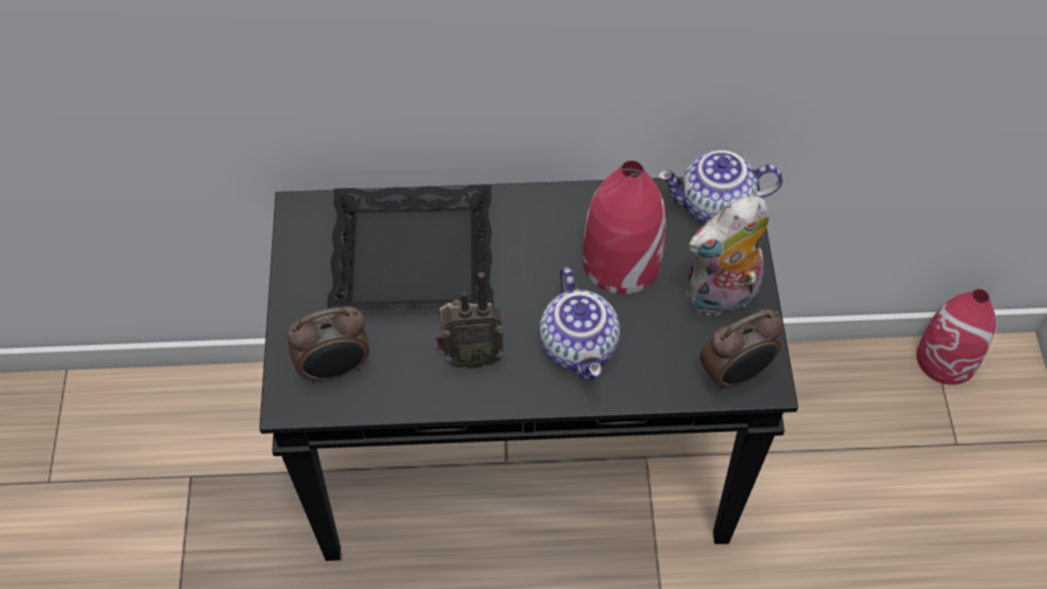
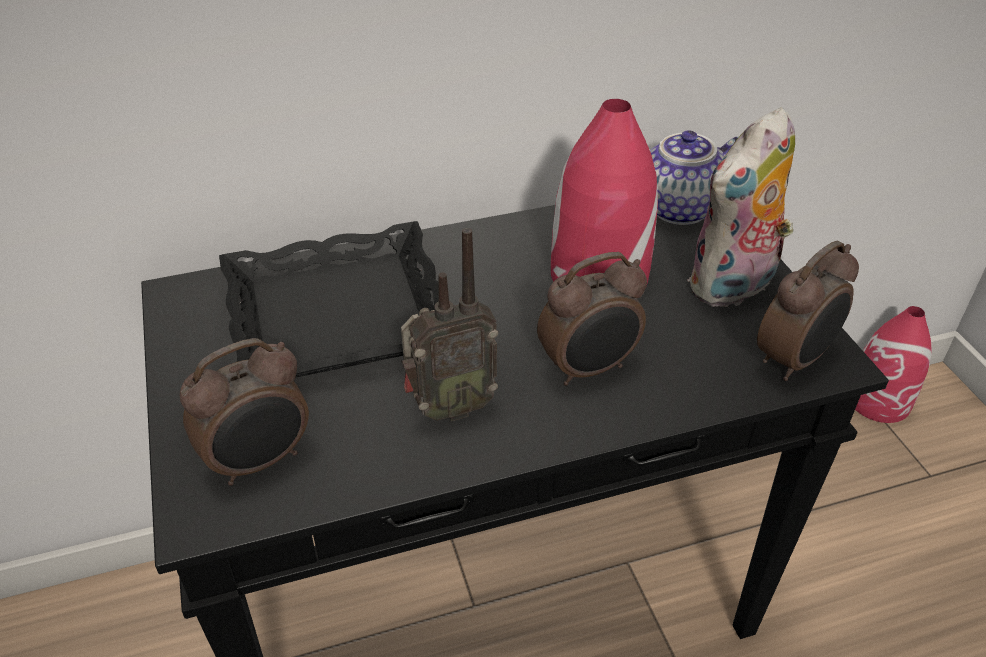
camera: 15 degrees left, 15 degrees down
teapot [539,267,620,381] -> alarm clock [537,252,647,386]

